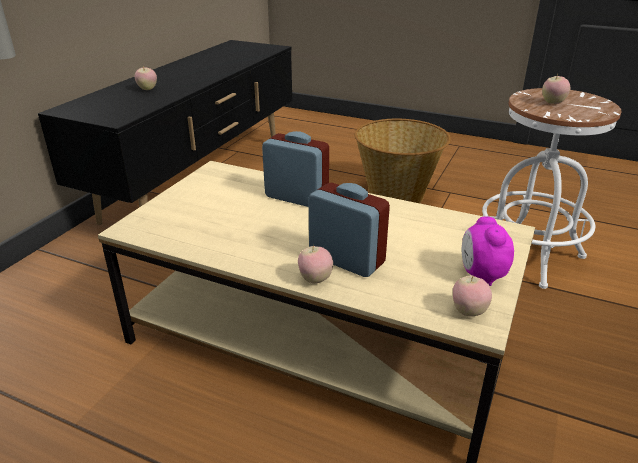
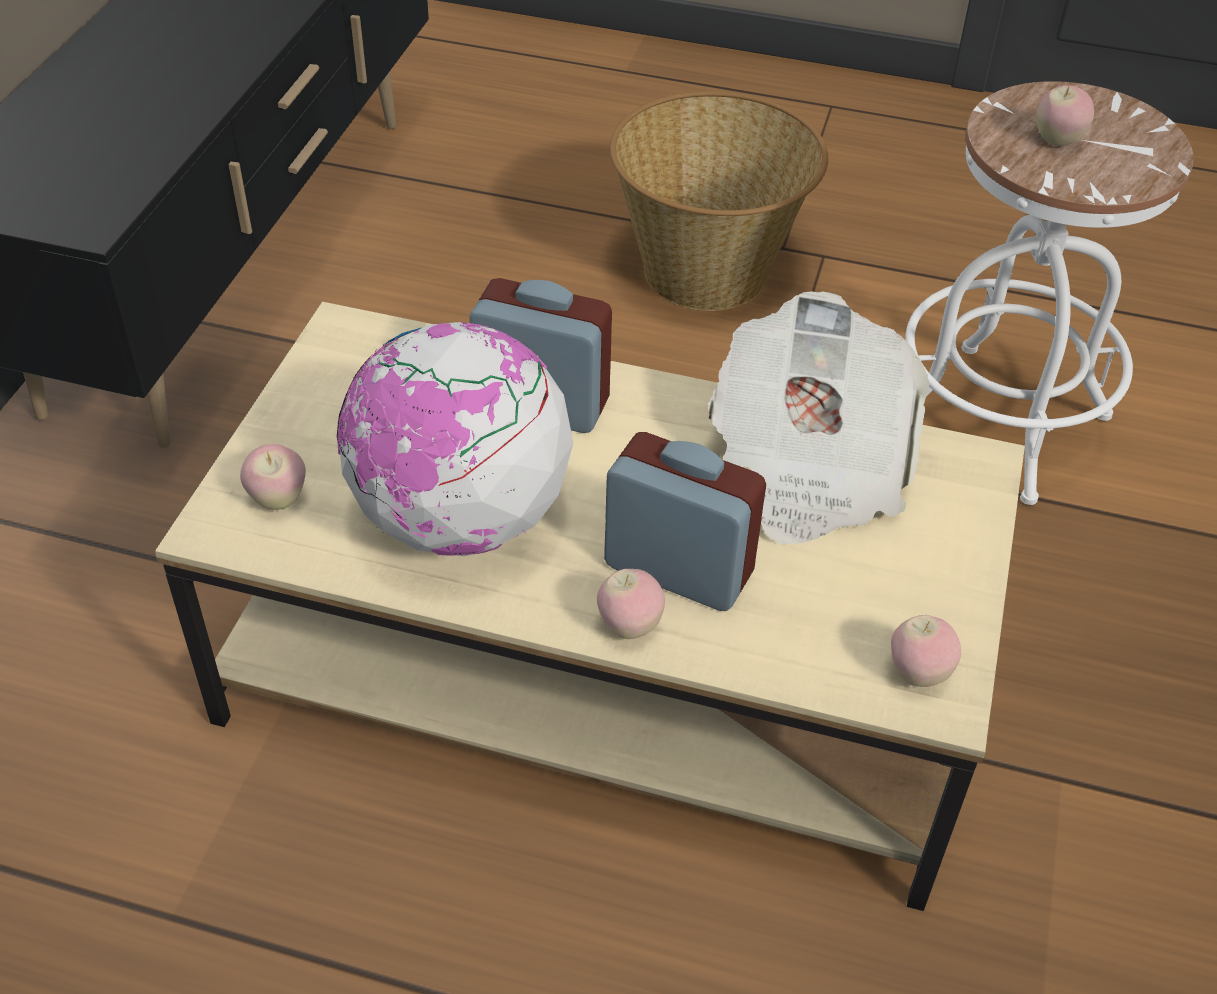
camera: 10 degrees left, 15 degrees up
apple [135,66,157,90] -> apple moved to [240,444,306,510]
alarm clock [461,217,514,286] -> none
none -> globe [337,322,573,556]
none -> newspaper [708,291,930,545]

